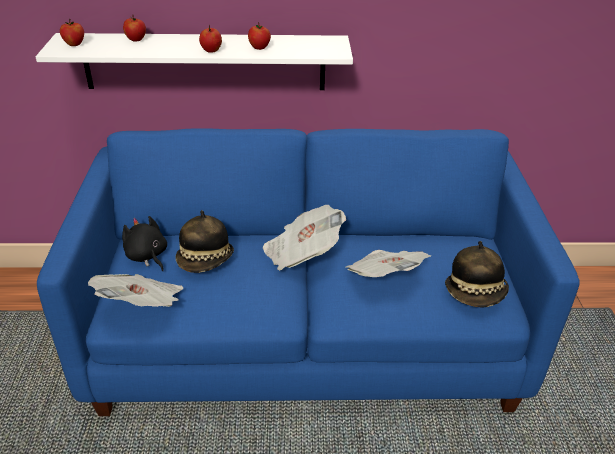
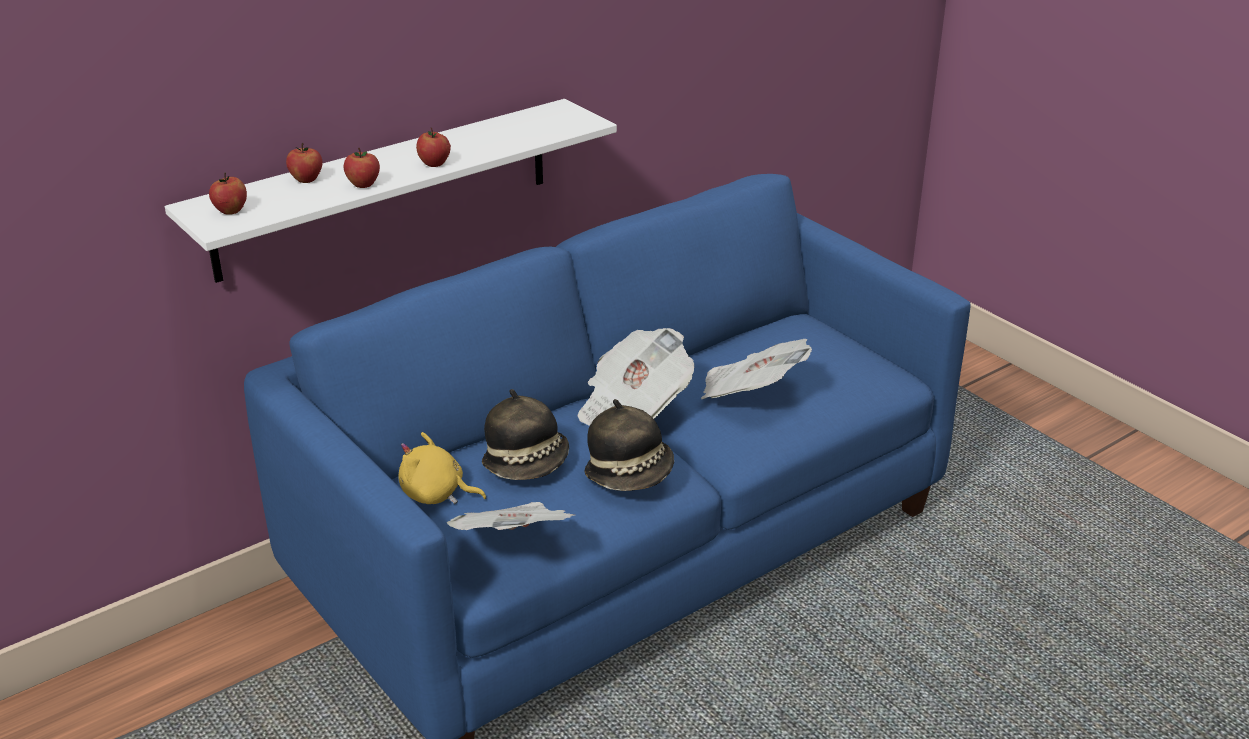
camera: 35 degrees left, 5 degrees down
black plush toy [122,216,167,271] -> yellow plush toy [398,432,486,504]
apple [248,22,271,50] -> apple moved to [344,148,380,188]
hat [445,241,509,307] -> hat moved to [585,399,674,491]

